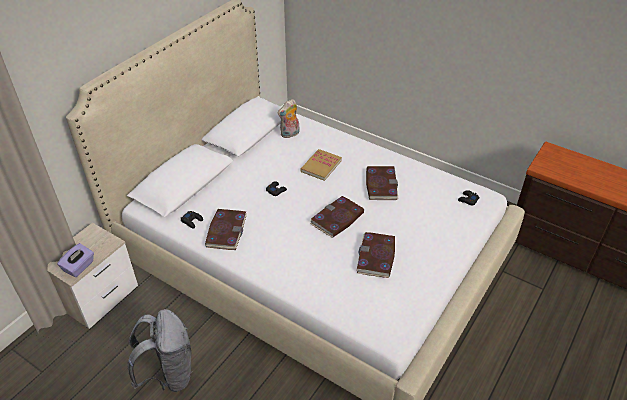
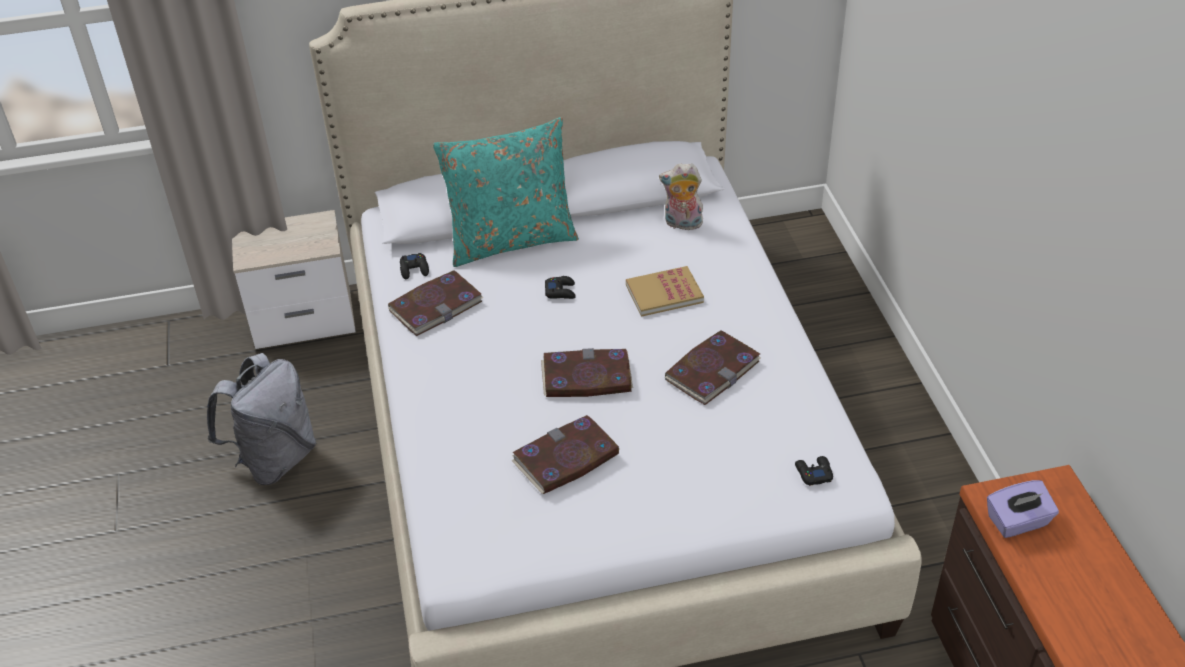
camera: 45 degrees right, 0 degrees up
purple tissue box [57,243,94,277] -> purple tissue box moved to [987,480,1059,538]
none -> turquoise pillow [433,117,579,267]

